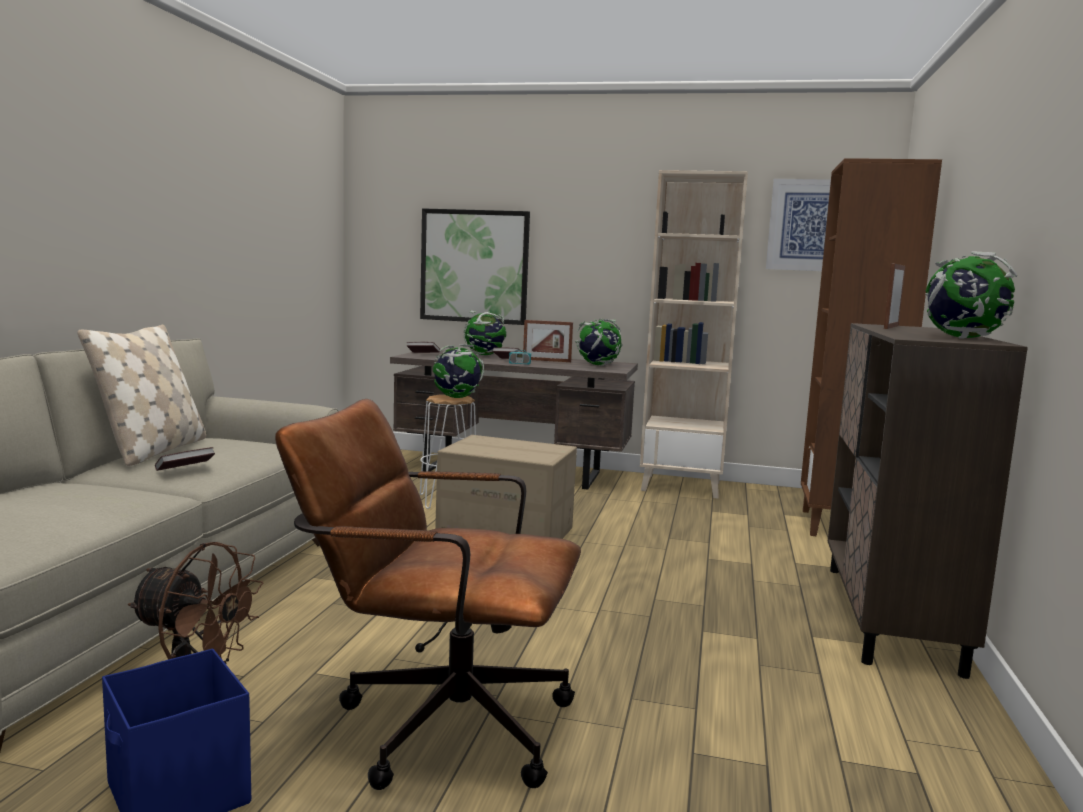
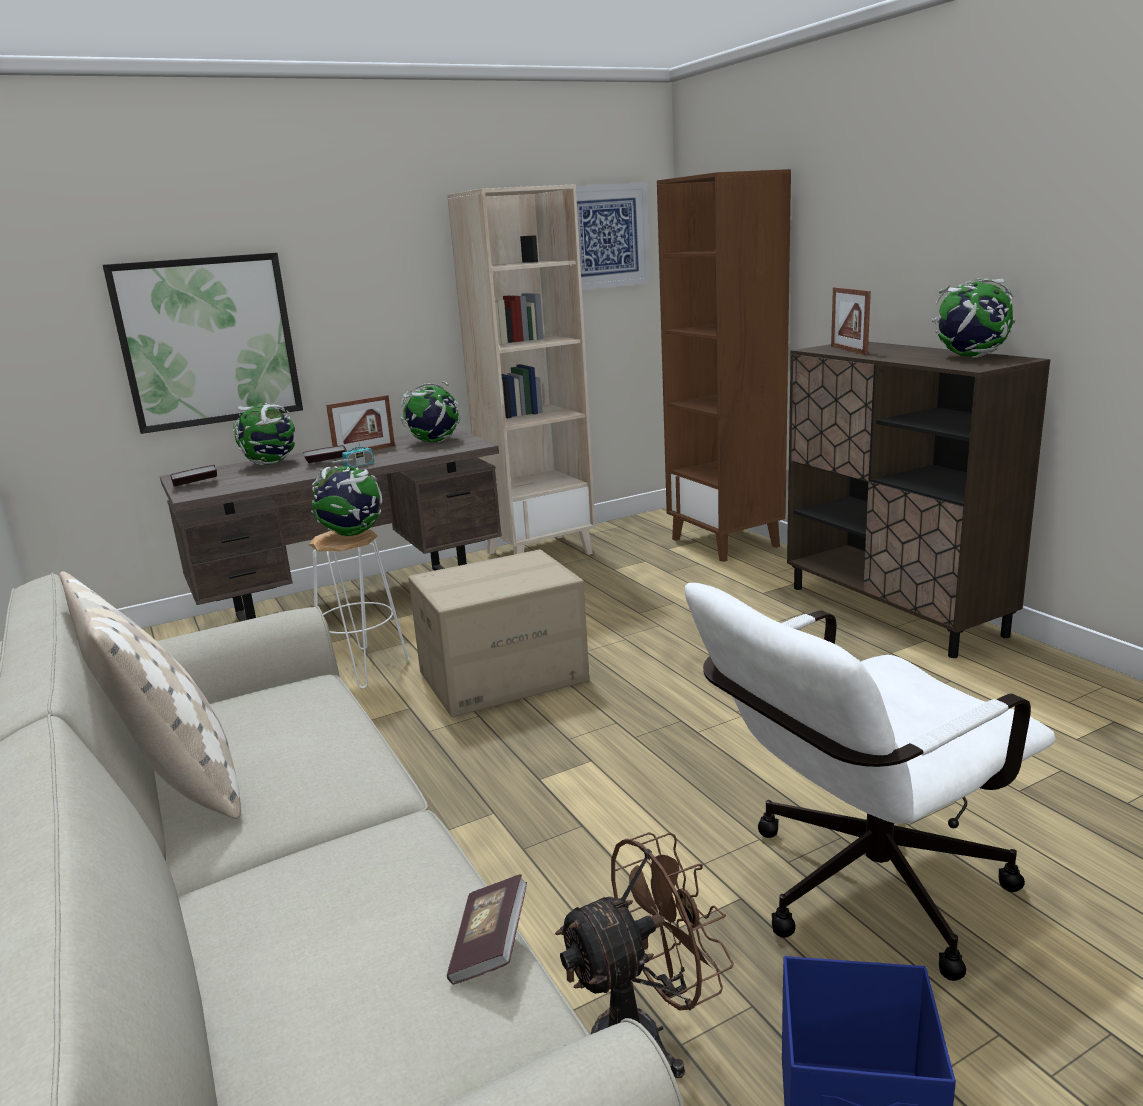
camera: 40 degrees left, 10 degrees up
book [155,447,215,471] -> book moved to [447,874,527,984]
brown office chair [275,399,581,790] -> white office chair [685,583,1056,981]

